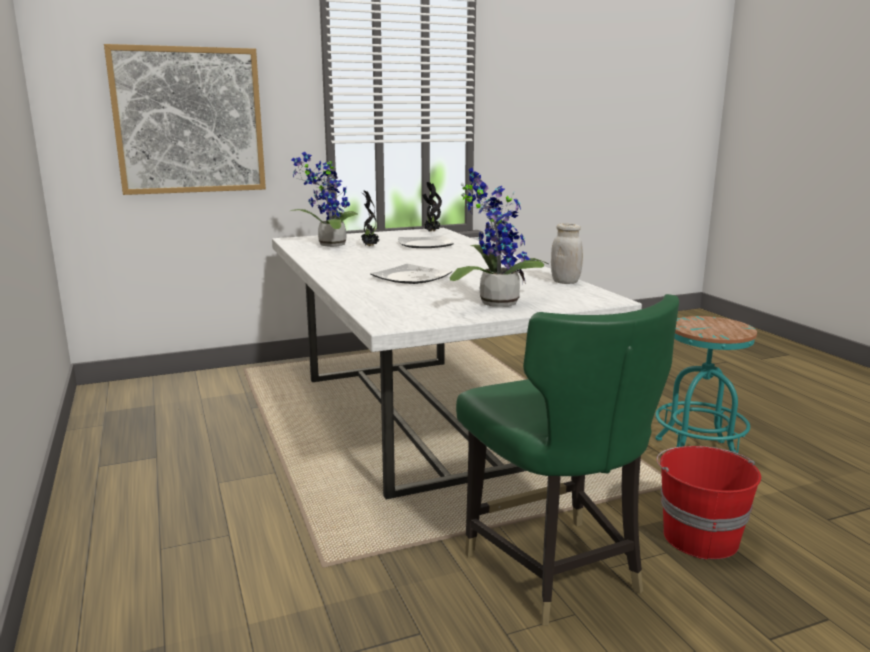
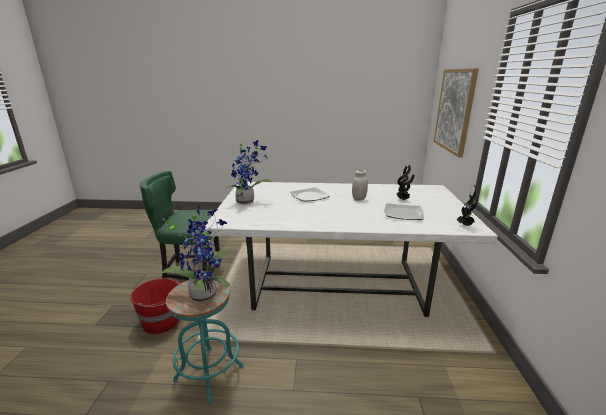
camera: 115 degrees right, 5 degrees up
potted plant [290,152,358,247] -> potted plant moved to [160,206,230,303]
white jar [551,223,583,284] -> white jar moved to [352,170,368,201]

